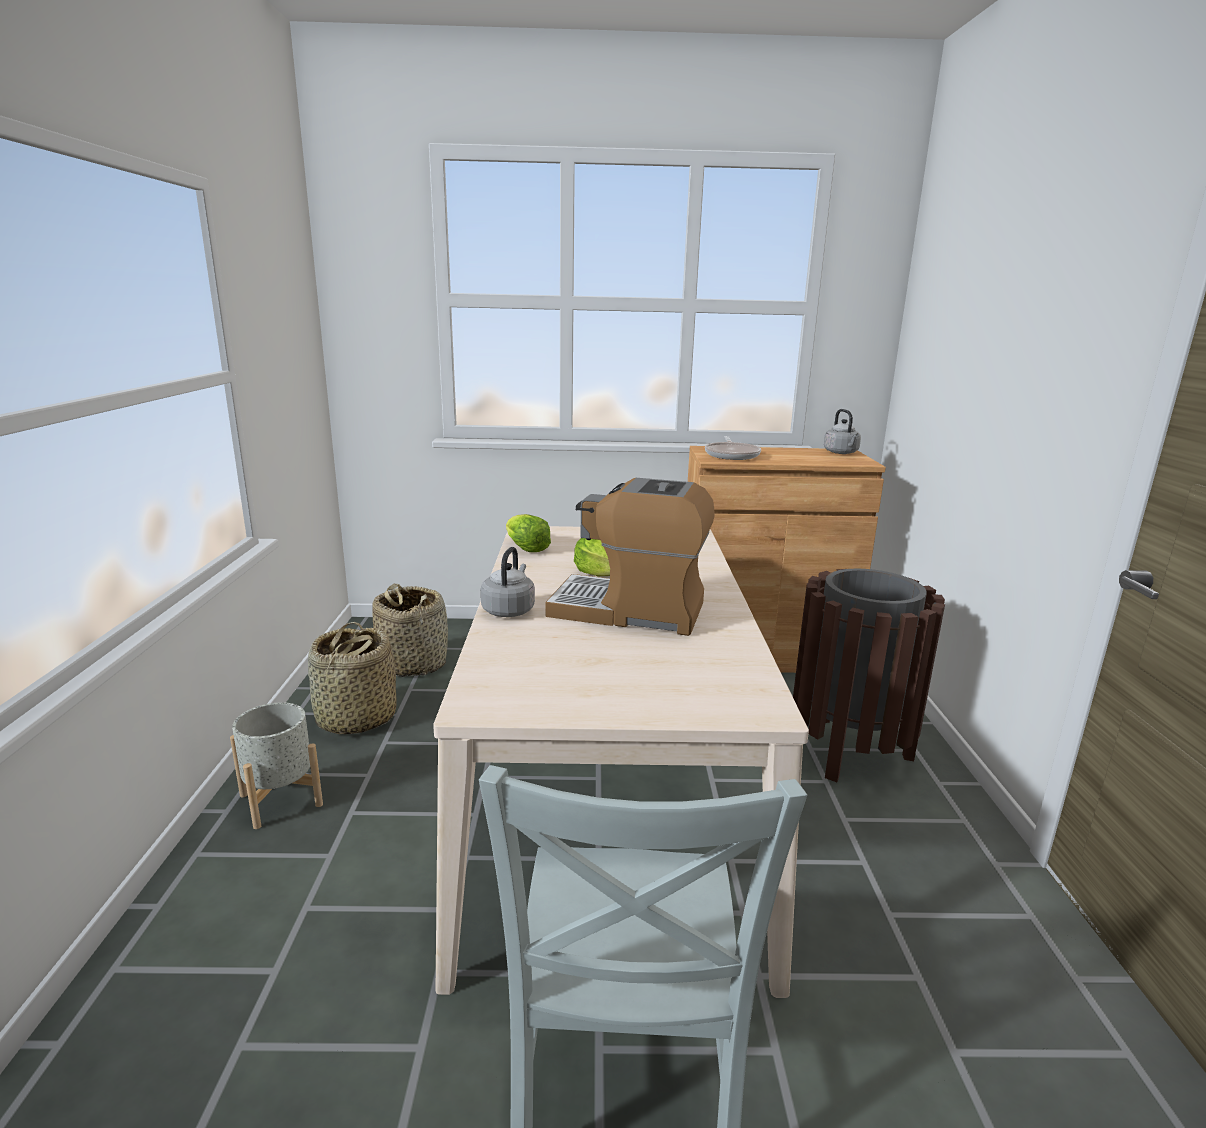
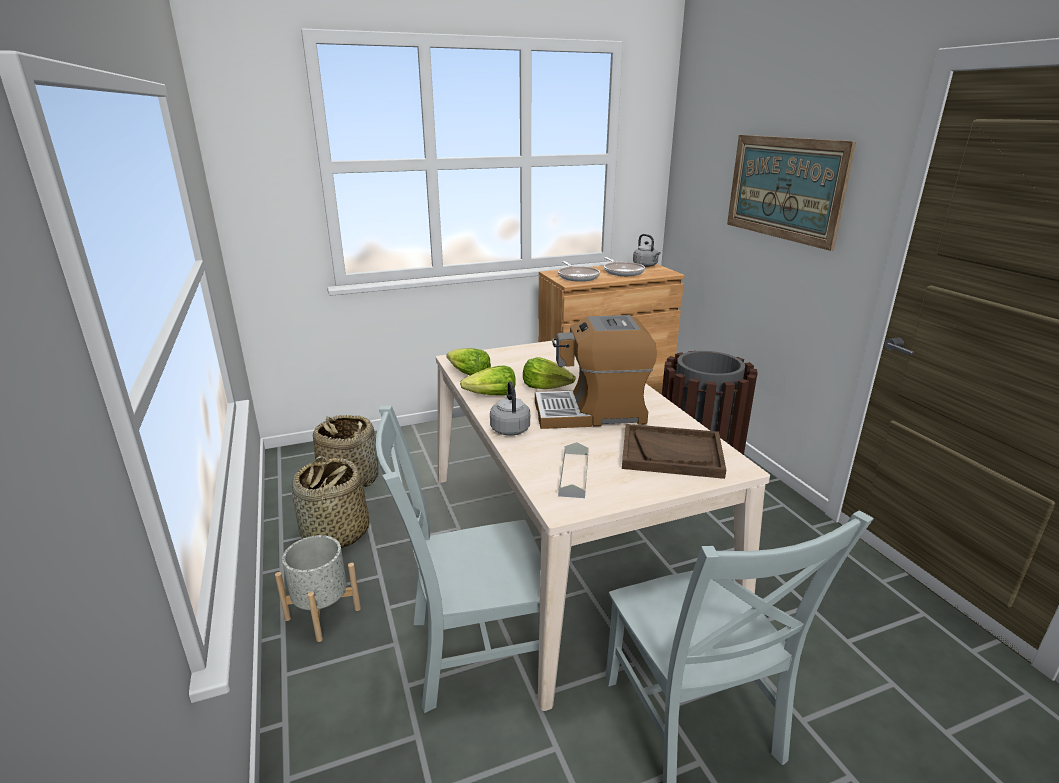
camera: 20 degrees left, 5 degrees up
none -> grey chair [376,406,541,713]
none -> lettuce [460,365,516,396]
none -> grey tray [558,442,589,498]
none -> frying pan [604,257,645,276]
none -> brown tray [622,424,726,479]
none -> picture [727,135,856,251]

